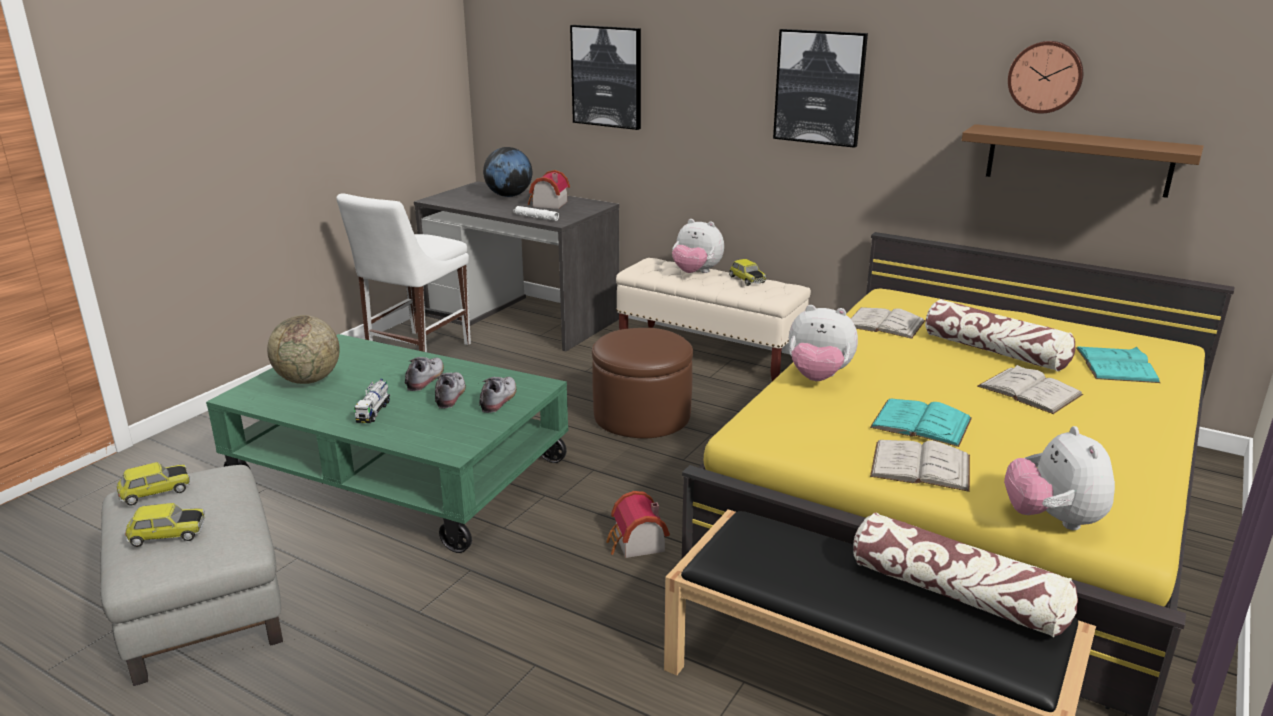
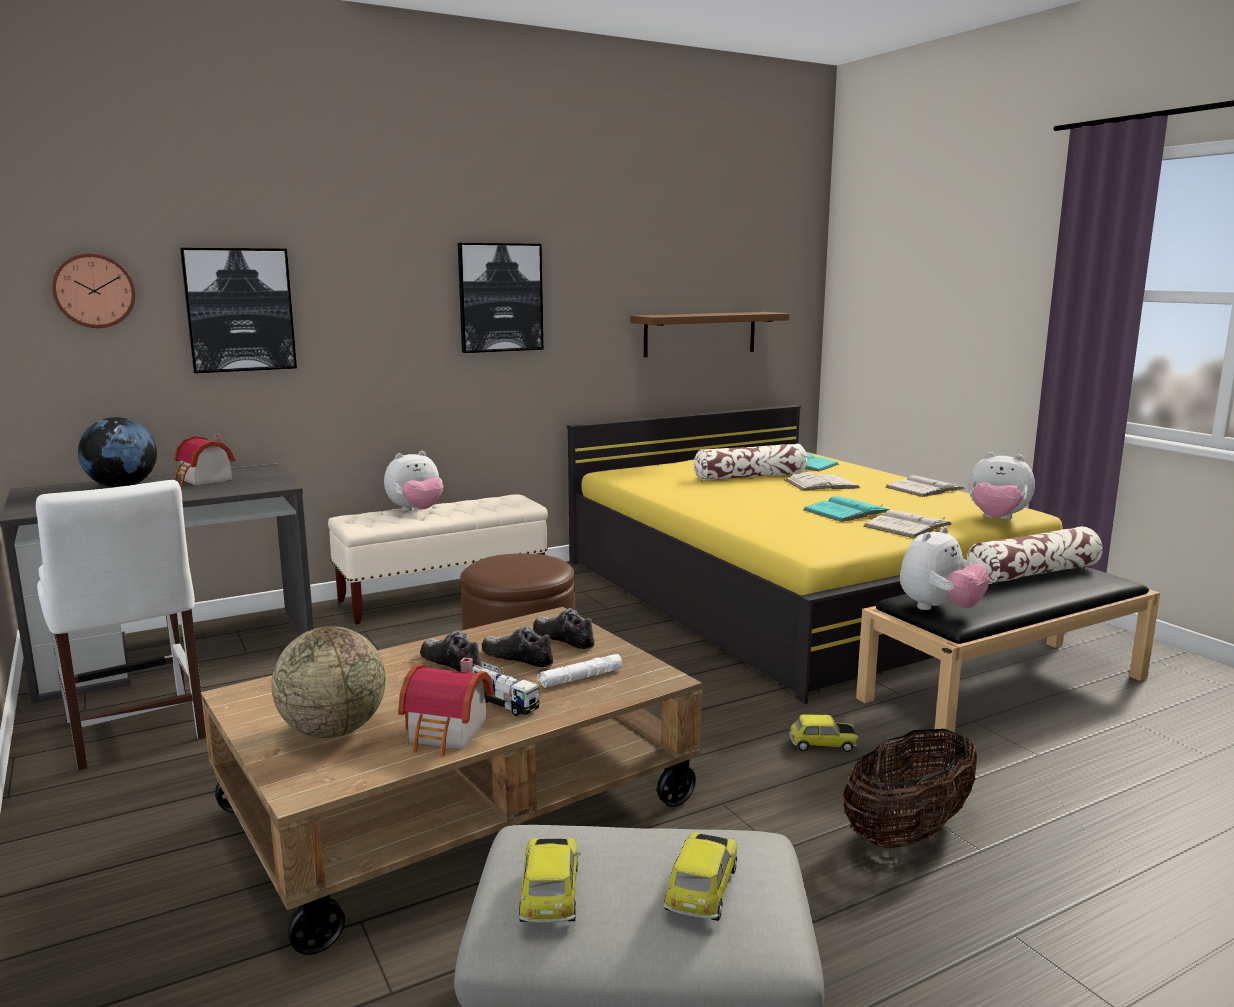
camera: 60 degrees left, 10 degrees down
green coffee table [206,334,568,553] -> brown coffee table [201,607,702,955]
white flashlight [514,206,559,221] -> white flashlight moved to [537,654,622,688]
toy house [606,491,670,558] -> toy house moved to [398,658,494,757]
toy car [729,259,766,286] -> toy car moved to [790,714,858,752]
plush toy [789,305,858,381] -> plush toy moved to [900,527,990,610]
white book [850,307,925,339] -> white book moved to [886,475,965,497]
wall clock [1008,41,1083,113] -> wall clock moved to [52,253,135,328]
none -> basket [843,729,977,848]

